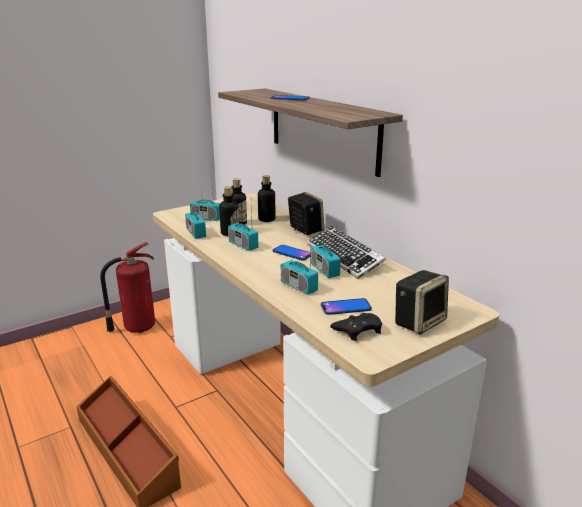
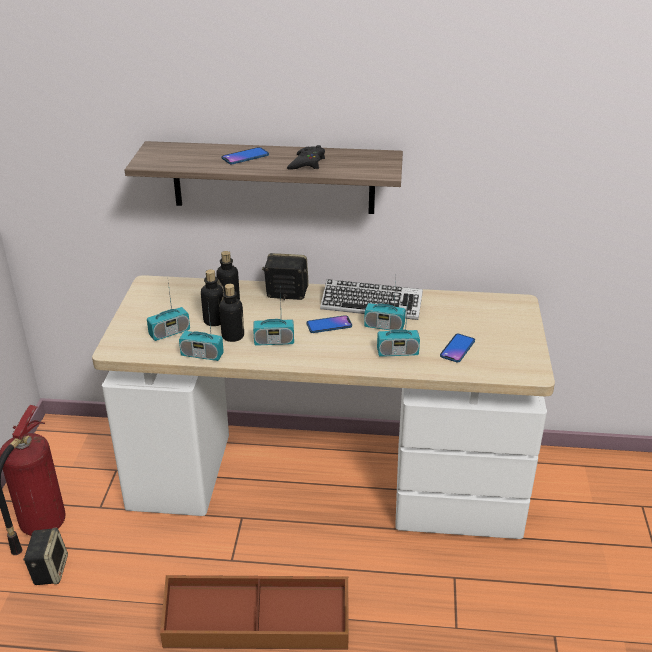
camera: 50 degrees left, 10 degrees up
black game controller [330,313,382,341] -> black game controller moved to [287,145,325,170]
speaker [395,270,449,335] -> speaker moved to [23,528,68,585]

